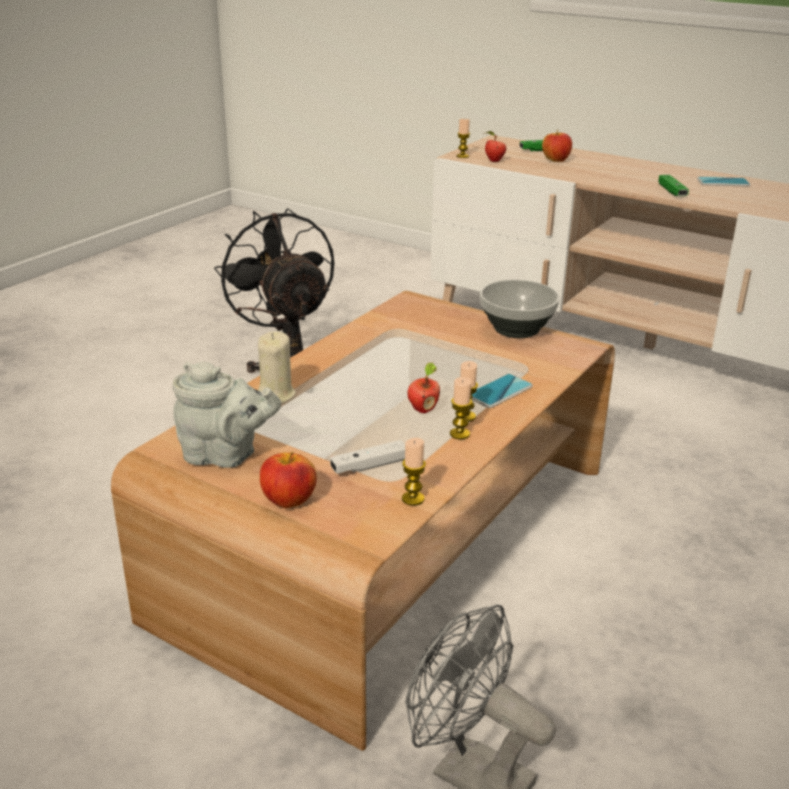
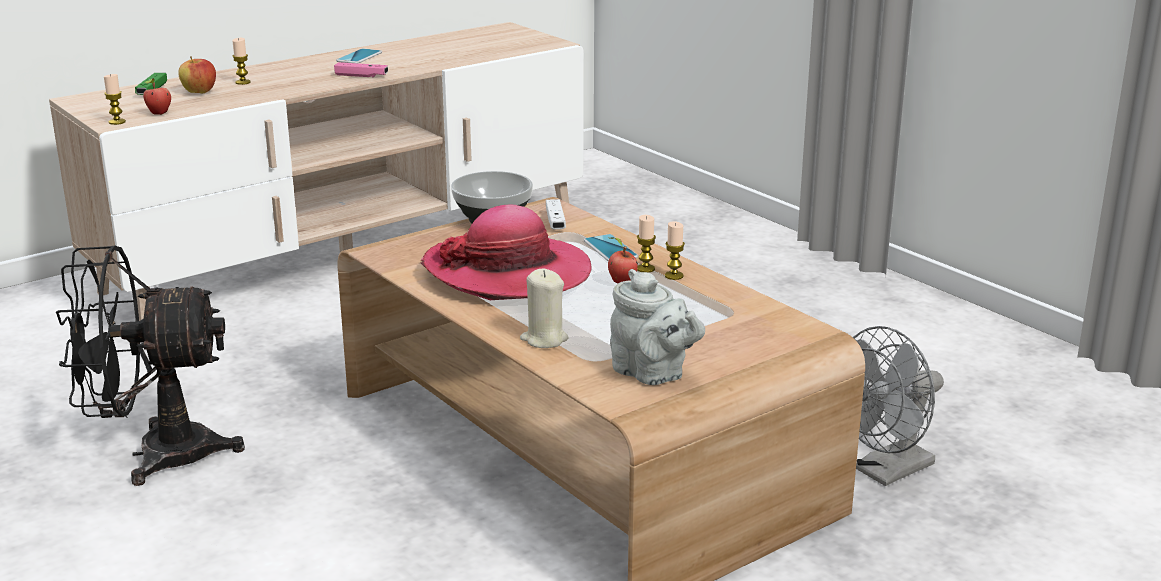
camera: 70 degrees left, 5 degrees down
grey teapot [173,362,281,468] -> grey teapot turned 105 degrees clockwise [610,269,705,385]
apple [260,452,317,508] -> none
white game controller [330,440,405,474] -> white game controller moved to [546,199,566,230]
candle [402,438,426,506] -> candle moved to [232,38,251,85]
green game controller [658,175,689,196] -> pink game controller [334,62,388,77]
none -> hat [421,205,592,300]

